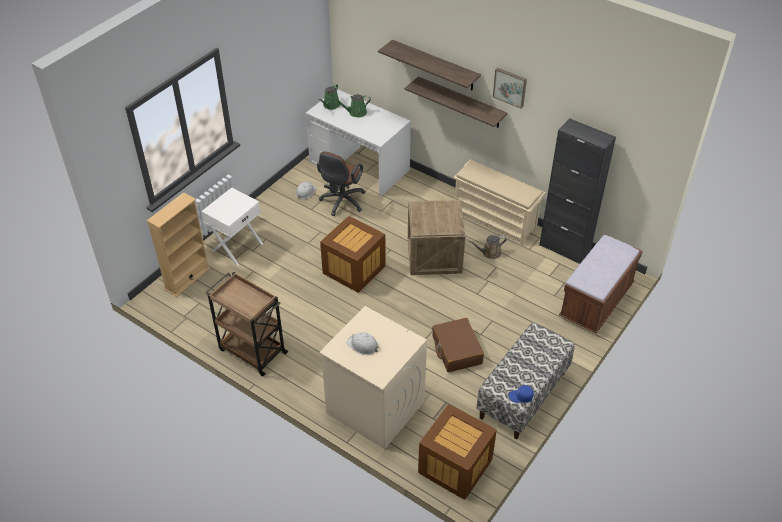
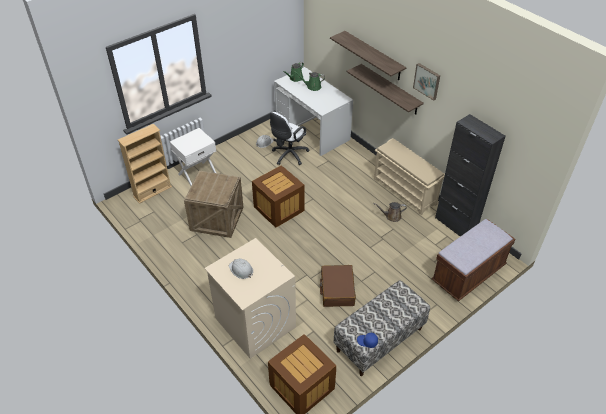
camera: 15 degrees right, 0 degrees up
brown cart [205,272,289,376] -> none
brown office chair [317,152,366,216] -> white office chair [270,112,310,165]
crate [408,200,465,275] -> crate moved to [184,171,244,238]

